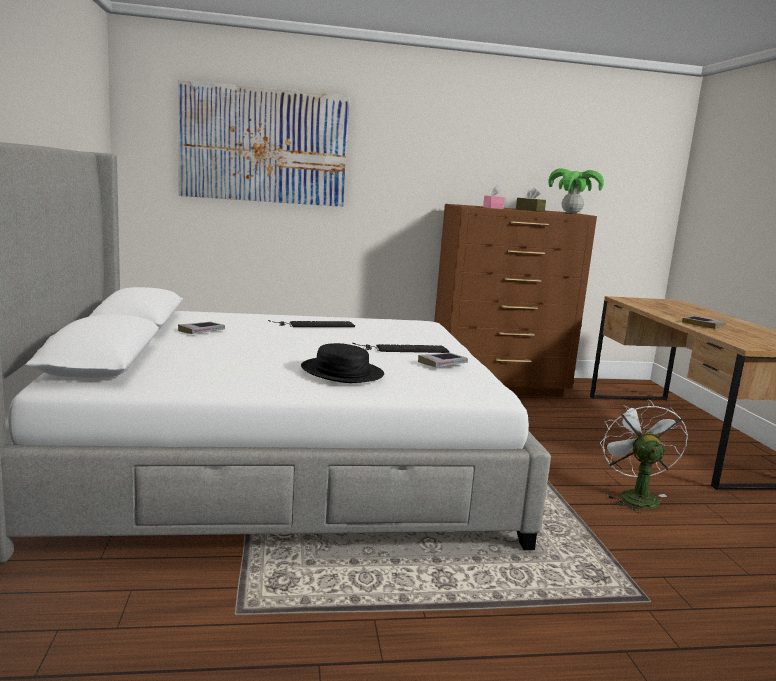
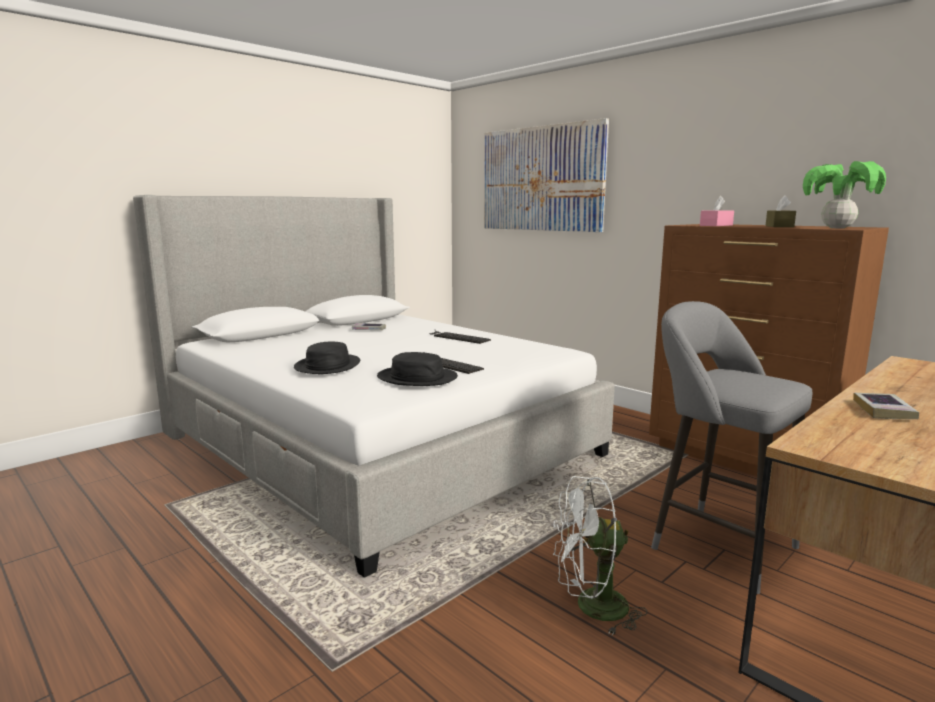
camera: 55 degrees right, 0 degrees up
book [418,353,468,367] -> black hat [377,352,458,386]
white fan [600,399,688,514] -> white fan turned 150 degrees counterclockwise [553,476,647,636]
none -> grey stool [651,301,812,594]

